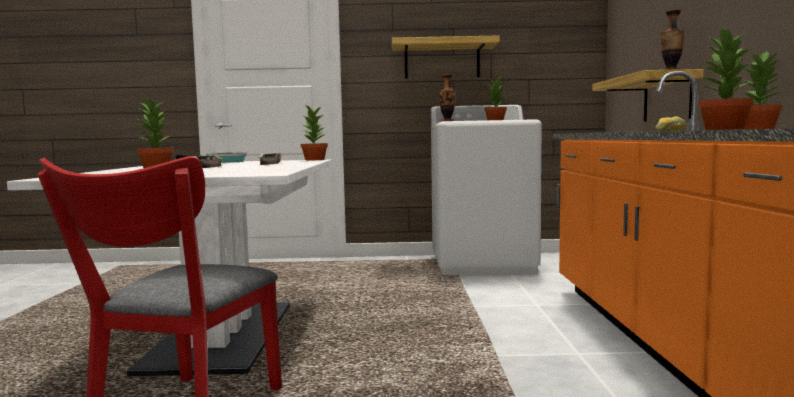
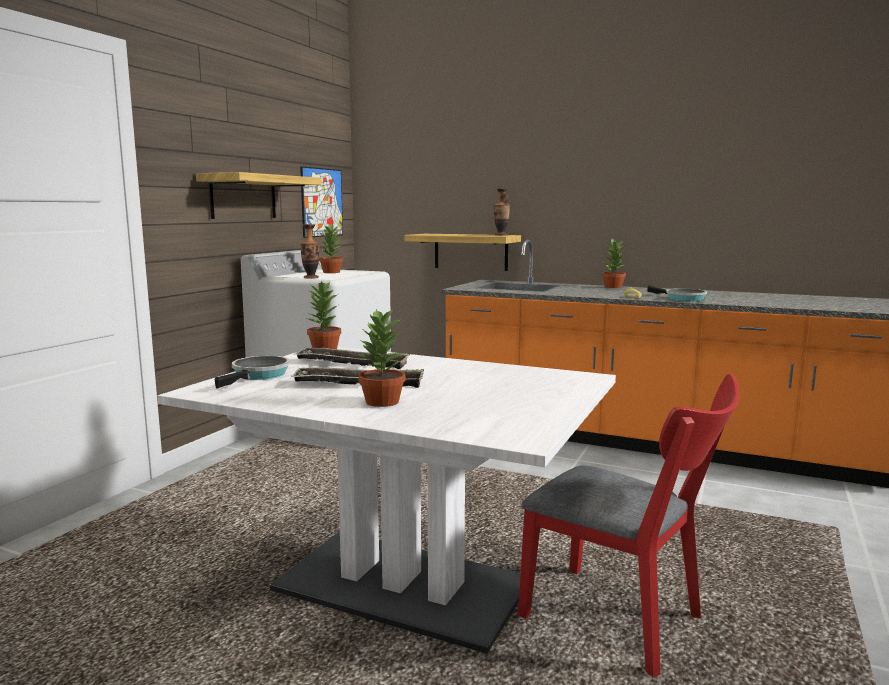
camera: 65 degrees left, 5 degrees up
potted plant [698,28,754,130] -> frying pan [648,286,707,302]
none -> picture [300,166,343,238]

